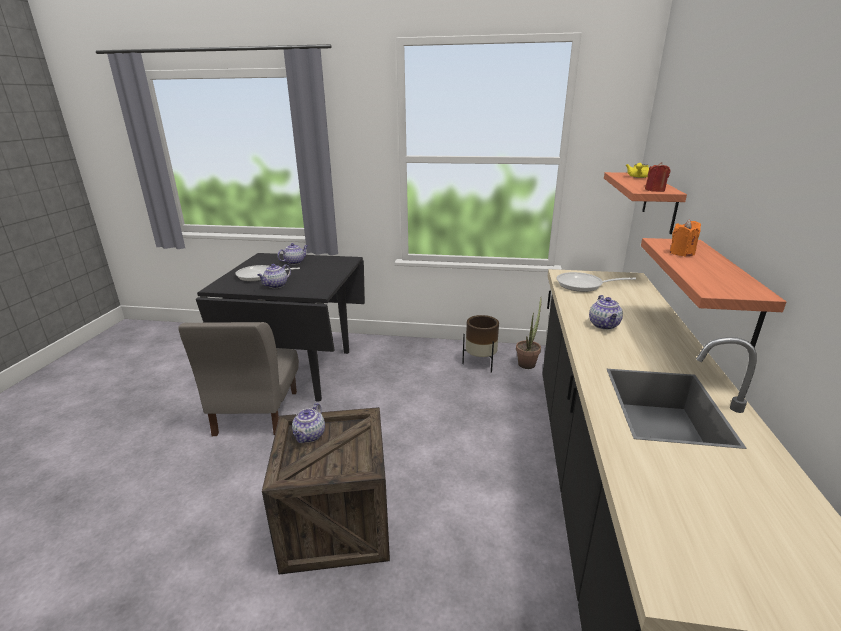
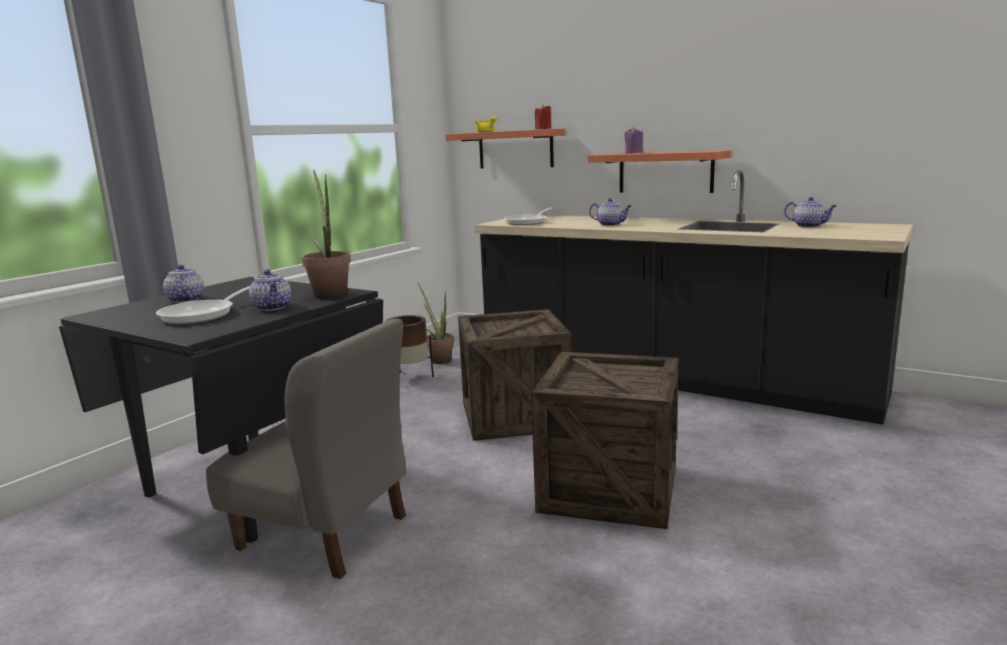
camera: 65 degrees left, 10 degrees down
teapot [292,403,325,443] -> teapot moved to [784,197,837,228]
orange candle [670,220,701,257] -> purple candle [624,127,643,154]
none -> potted plant [302,170,351,299]
none -> crate [458,309,572,441]

